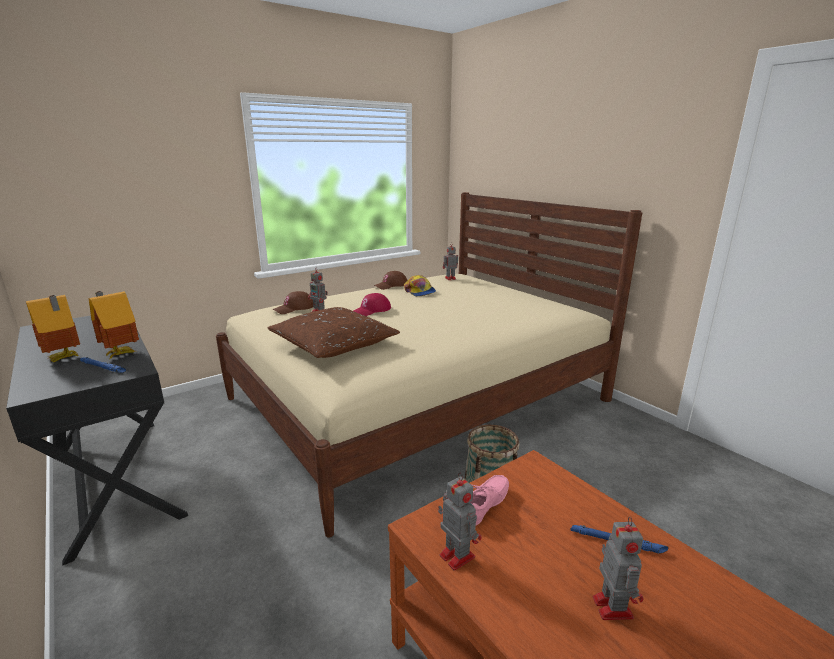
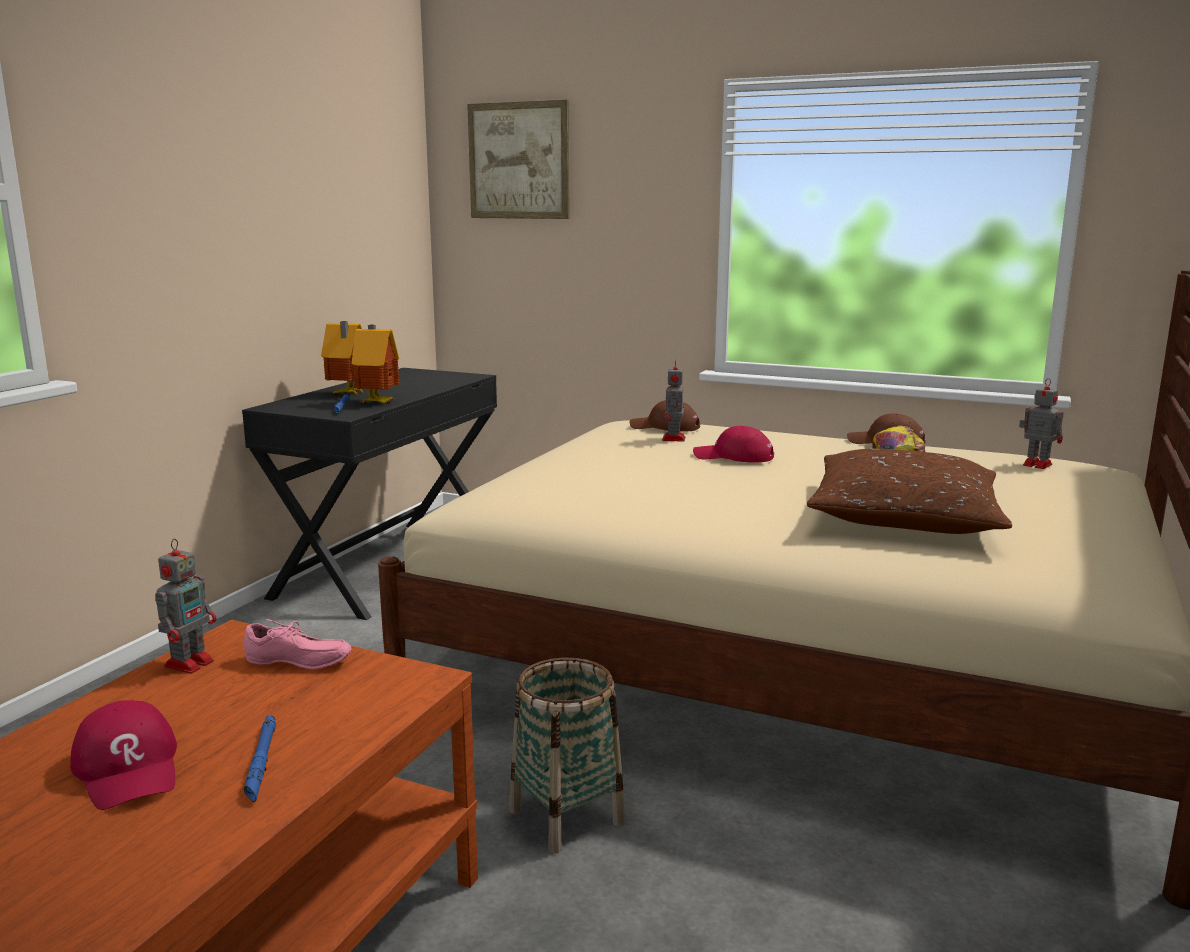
camera: 60 degrees right, 5 degrees down
brown pillow [267,307,400,358] -> brown pillow moved to [807,449,1012,534]
toy robot [593,517,644,620] -> red cap [70,700,177,810]
none -> picture [467,100,570,219]

